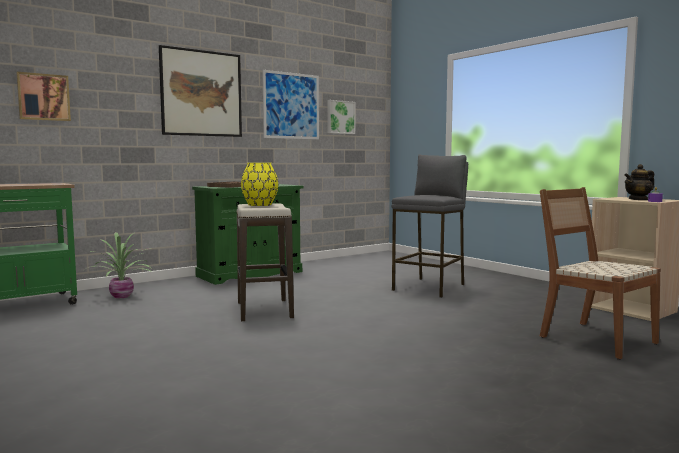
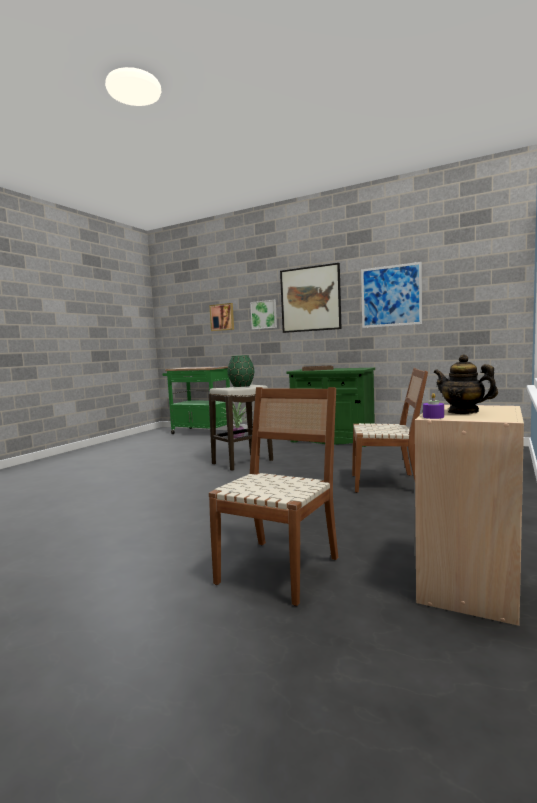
camera: 65 degrees right, 0 degrees up
yellow vase [241,163,278,206] -> green vase [227,355,254,387]
picture [327,100,355,134] -> picture moved to [250,300,277,329]
grey stool [392,154,468,298] -> chair [352,368,428,493]

